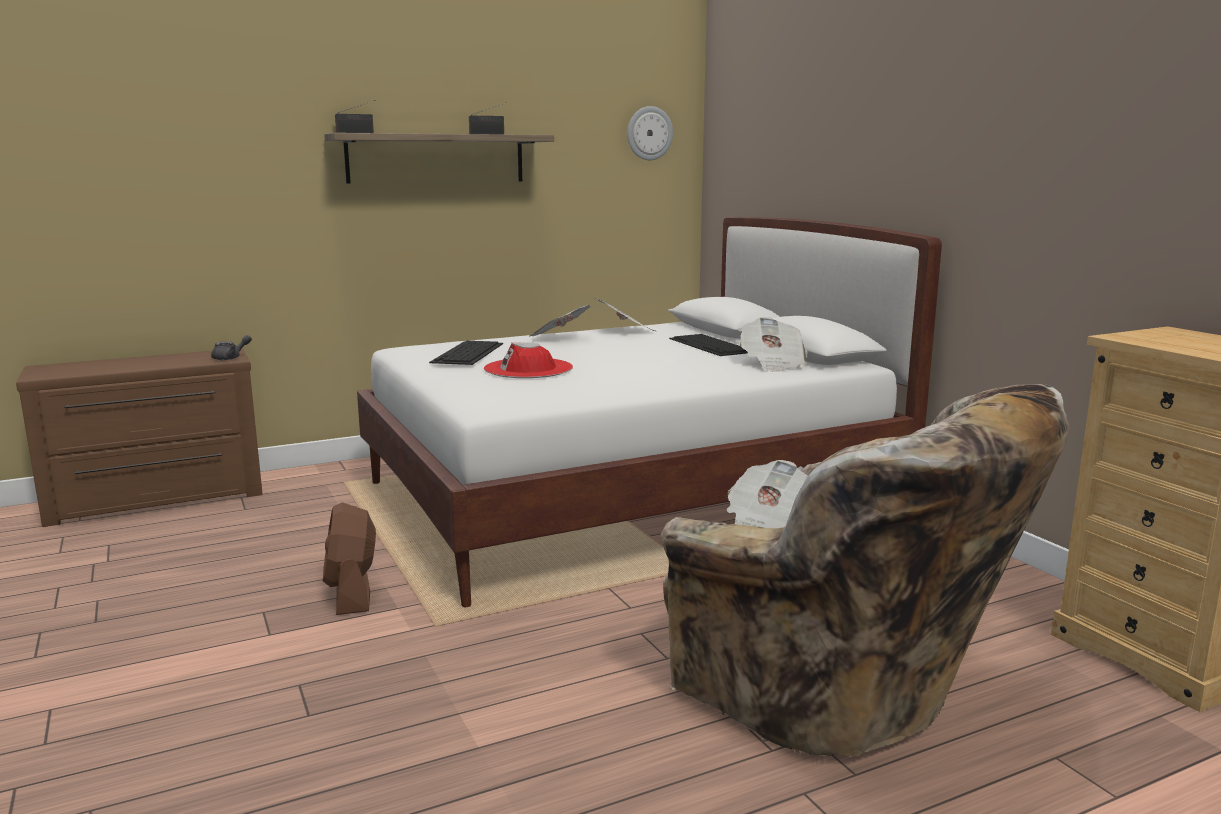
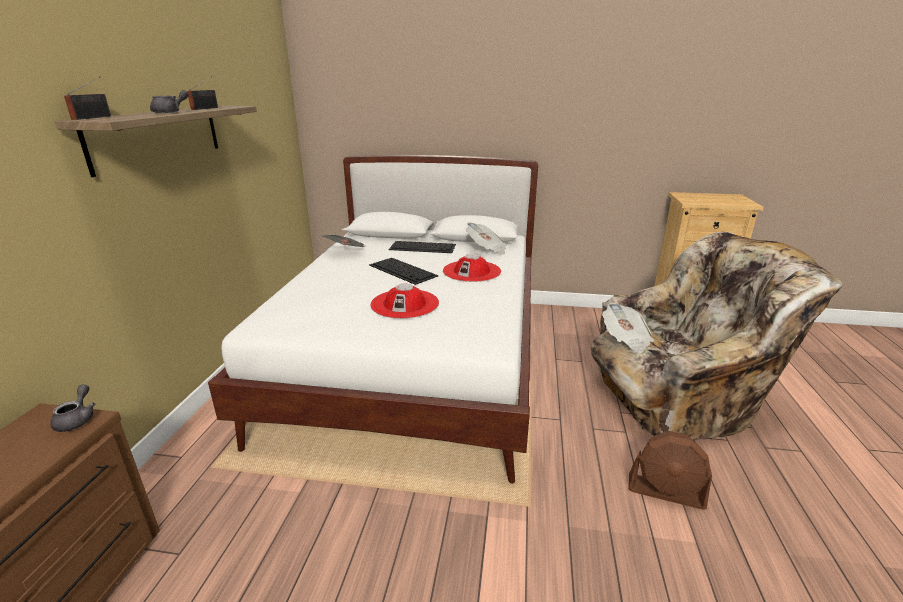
camera: 55 degrees left, 10 degrees up
brown fan [323,502,376,615] -> brown fan moved to [629,431,712,510]
keyboard [429,341,503,365] -> keyboard moved to [369,258,439,285]
newspaper [529,305,591,337] -> none
wall clock [627,106,673,160] -> none
none -> grey teapot [150,90,189,113]
none -> red hat [443,254,501,282]

